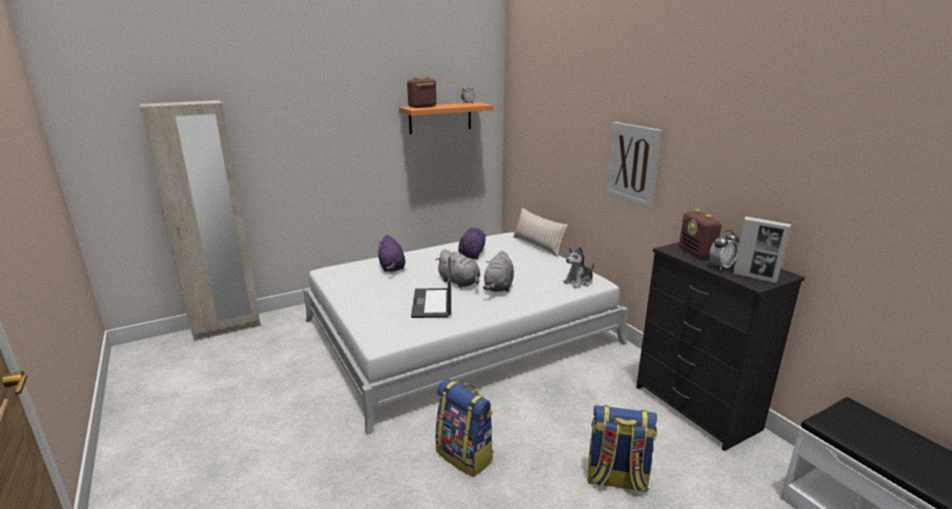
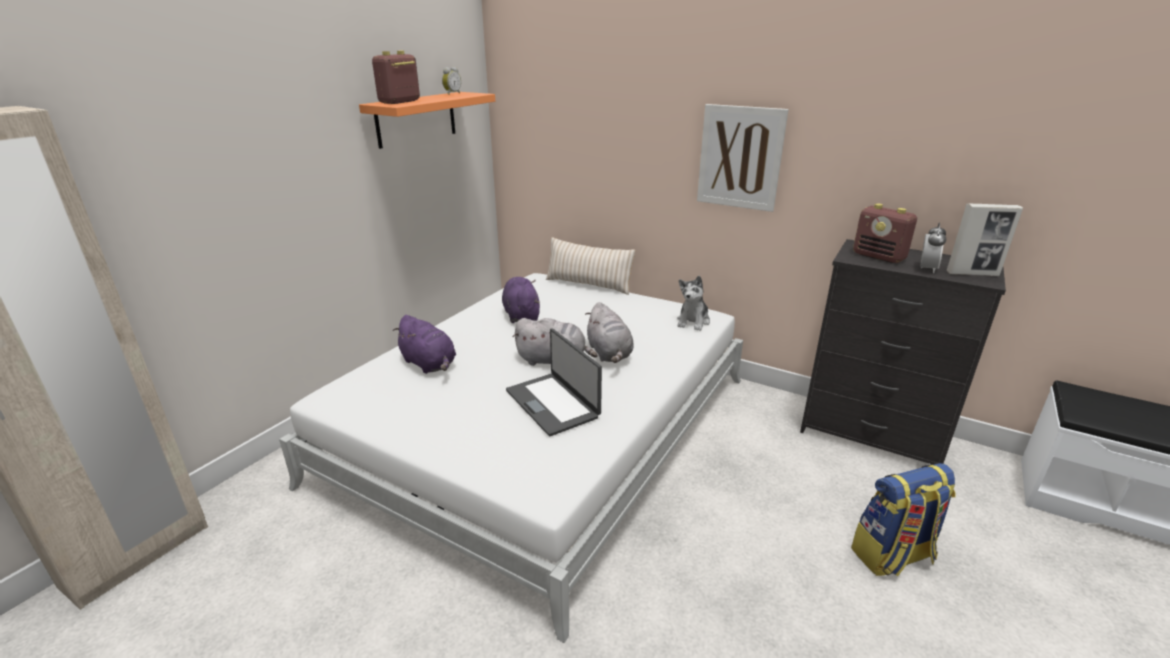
camera: 30 degrees left, 5 degrees up
backpack [435,379,493,477] -> none

